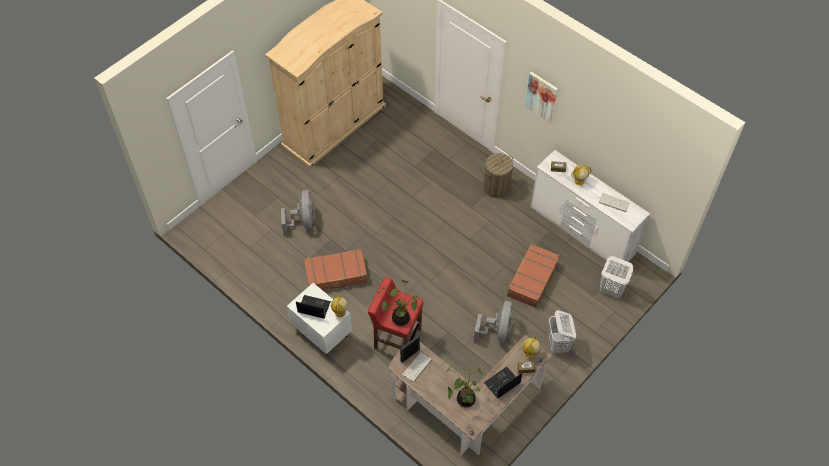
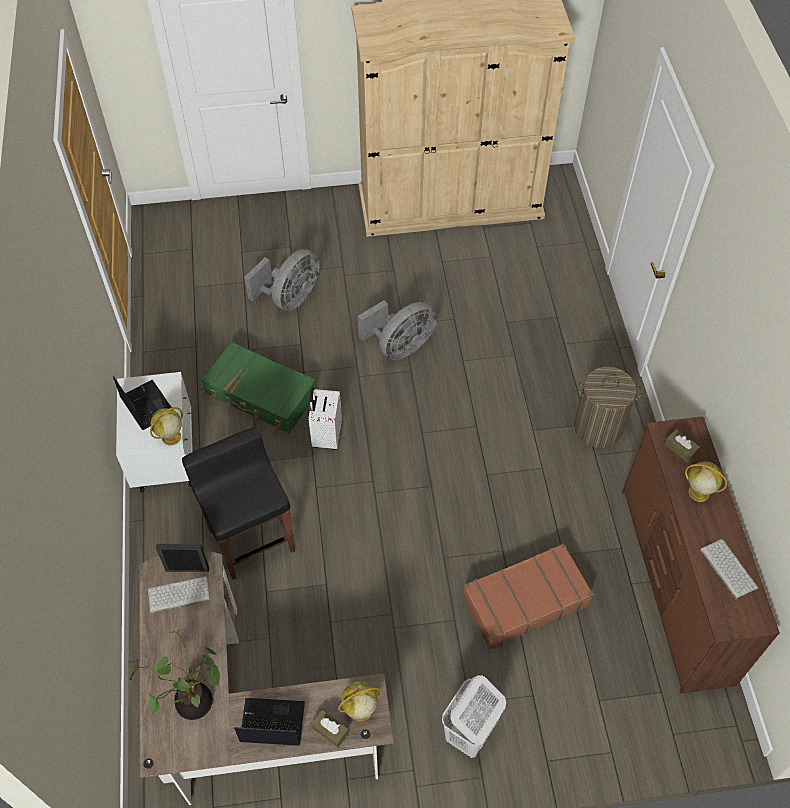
camera: 40 degrees right, 0 degrees up
brown suitcase [304,249,368,291] -> green suitcase [201,341,316,433]
red stool [368,277,423,349] -> black stool [182,427,295,580]
potted plant [378,280,419,326] -> none
grey fan [474,301,514,342] -> grey fan moved to [358,300,437,360]
picture [525,72,558,123] -> none
white dresser [530,150,650,269] -> brown dresser [622,416,780,694]
white laundry basket [600,256,633,298] -> none
none -> white suitcase [309,388,342,450]

